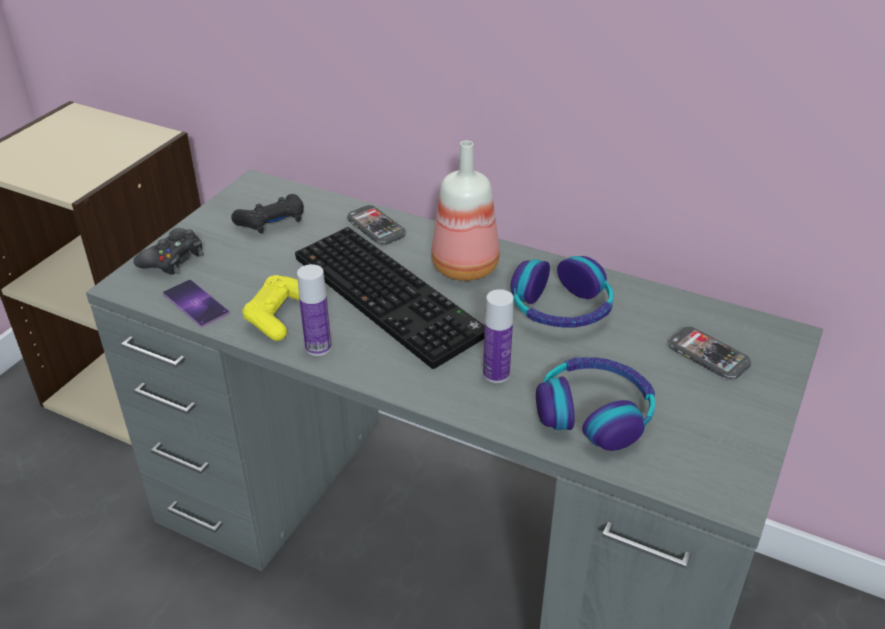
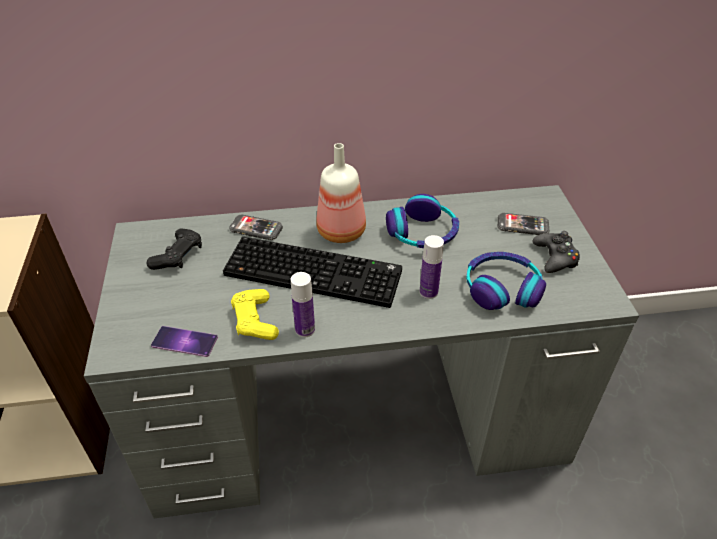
camera: 35 degrees left, 5 degrees up
black game controller [133,228,204,275] -> black game controller moved to [533,231,580,273]

